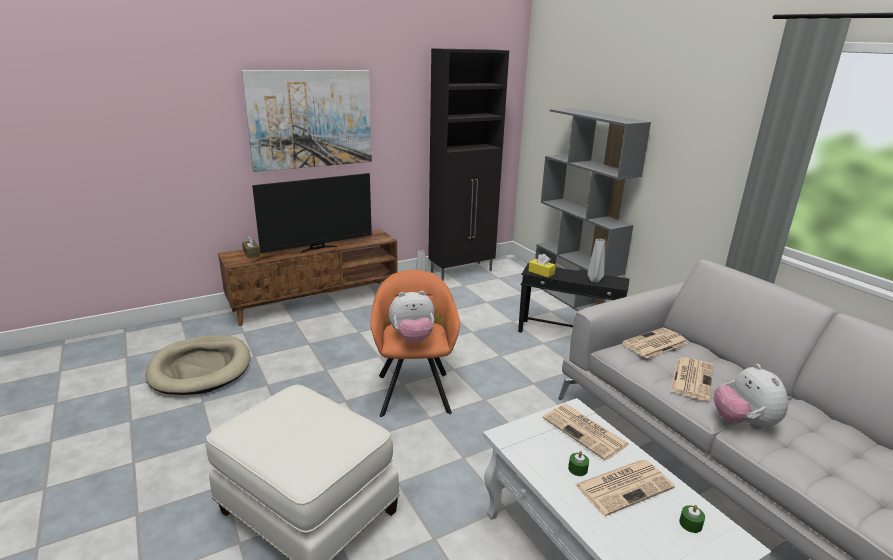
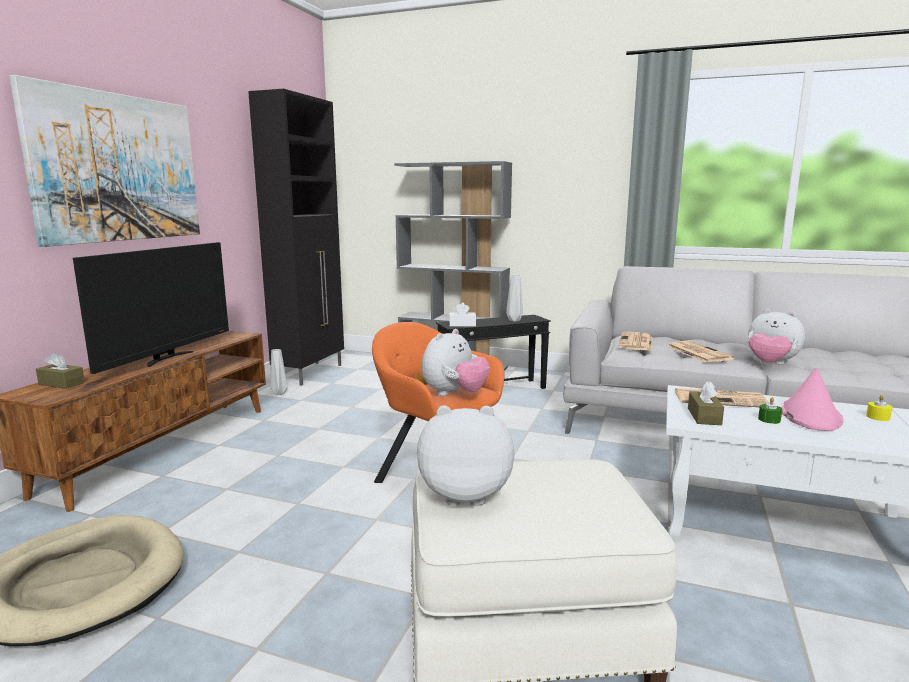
camera: 40 degrees left, 10 degrees down
yellow tissue box [528,254,556,278] -> white tissue box [449,303,476,327]
newspaper [574,460,675,516] -> pink hat [781,367,843,431]
green candle [679,505,705,533] -> yellow candle [866,395,893,421]
none -> plush toy [417,405,514,506]
none -> brown tissue box [688,382,724,425]

